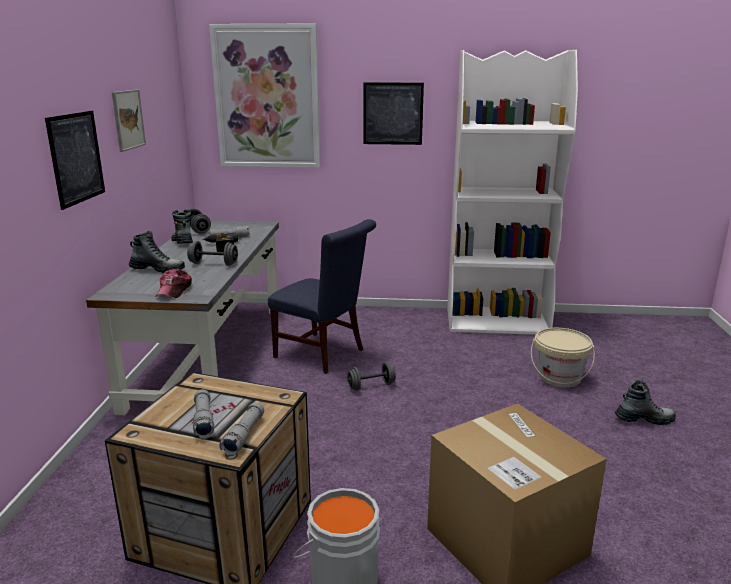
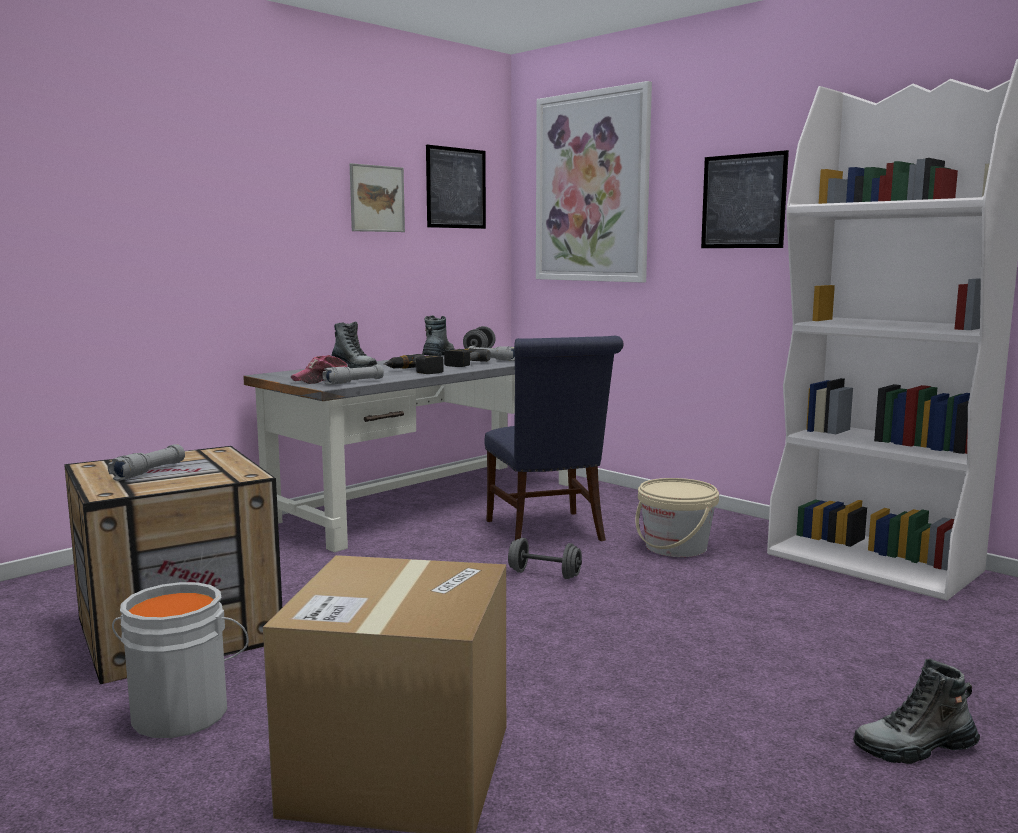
camera: 40 degrees right, 10 degrees down
picture [45,111,105,210] -> picture moved to [426,145,486,229]
grey dumbbell [187,241,238,266] -> power drill [384,354,444,374]
grey flashlight [219,402,264,456] -> grey flashlight moved to [323,365,384,385]
beige bucket [531,328,595,388] -> beige bucket moved to [635,478,719,557]
boot [615,380,676,425] -> boot turned 135 degrees clockwise [853,659,980,764]

